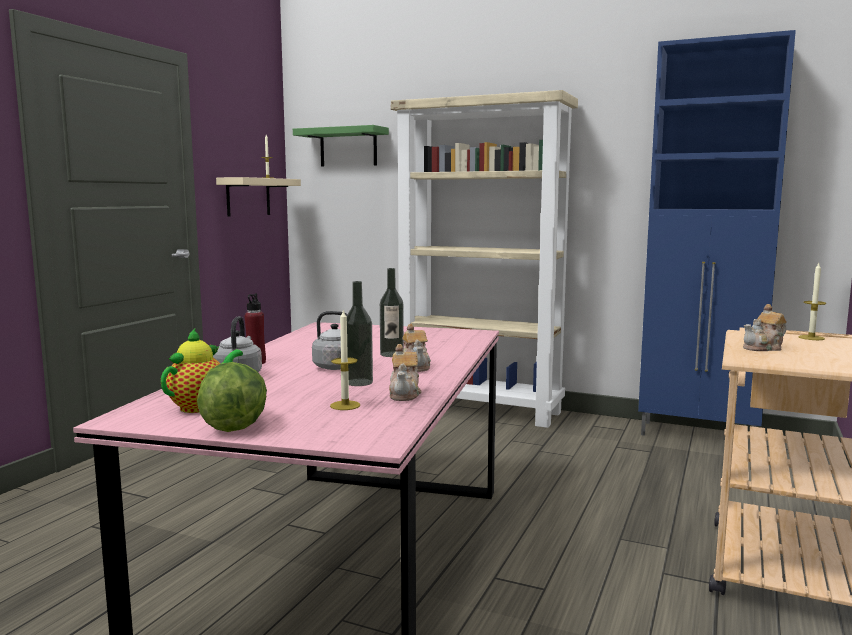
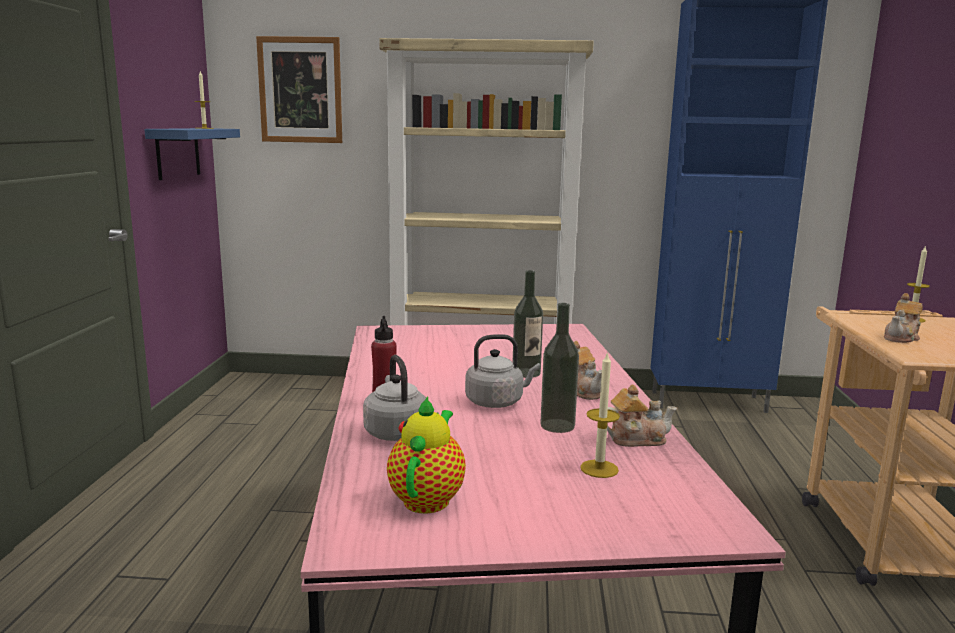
camera: 20 degrees left, 5 degrees up
lettuce [197,362,267,432] -> none
beige shelf [216,177,301,217] -> blue shelf [144,128,240,180]
green shelf [293,125,389,166] -> picture [256,36,342,143]
teapot [389,344,421,401] -> teapot turned 75 degrees counterclockwise [607,385,677,447]

